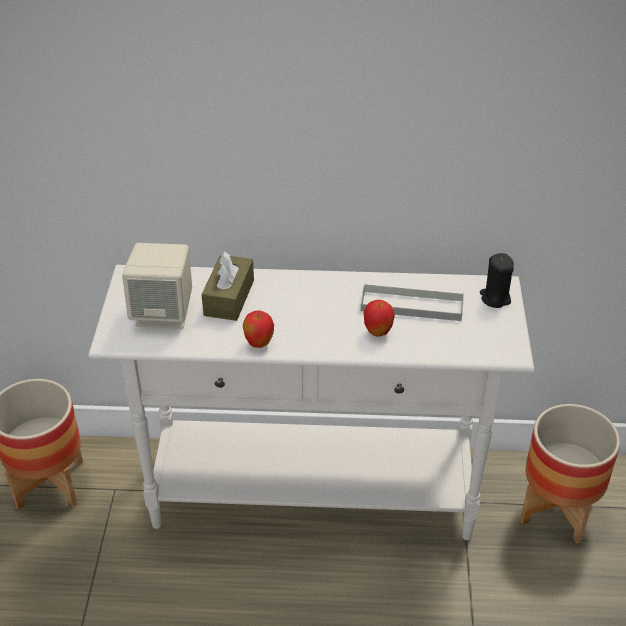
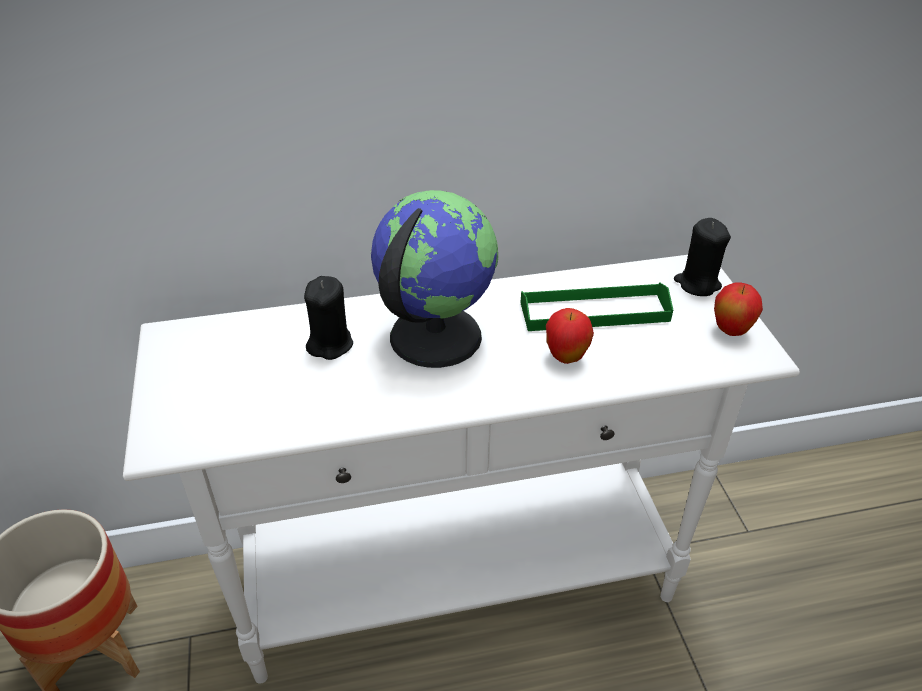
camera: 15 degrees left, 0 degrees up
beige speaker [122,243,192,329] -> none
brown tissue box [202,251,254,321] -> black candle [304,276,353,360]
apple [243,310,274,348] -> apple moved to [714,282,763,336]
grey tray [361,283,464,321] -> green tray [520,282,673,331]
planter [520,404,620,543] -> none
none -> globe [371,190,498,368]

